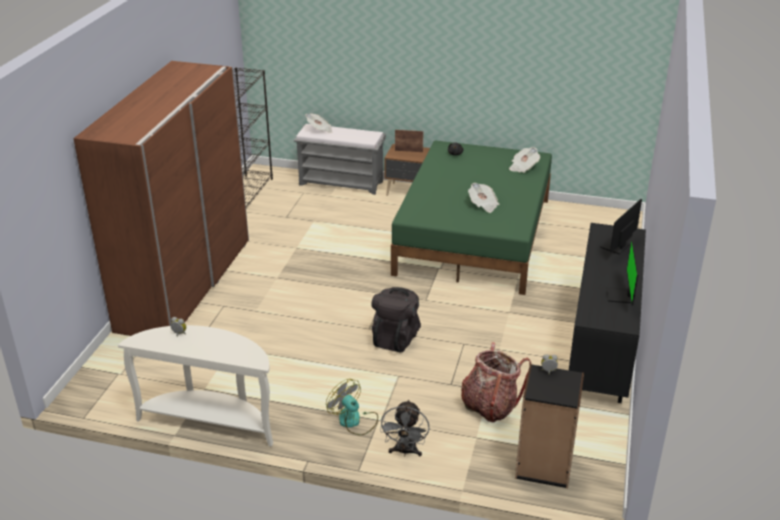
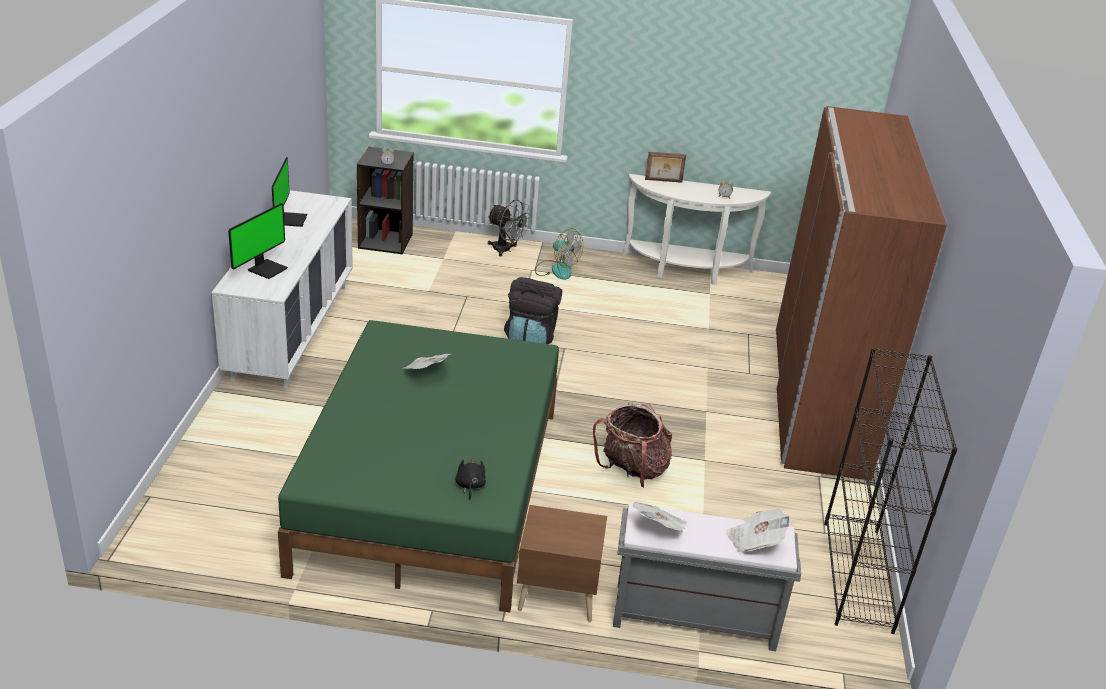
camera: 170 degrees right, 0 degrees up
grey fan [380,400,430,457] -> grey fan turned 120 degrees clockwise [487,200,531,257]
picture frame [395,130,424,152] -> picture frame moved to [645,152,686,183]
backpack [461,342,531,423] -> backpack moved to [593,402,672,488]
newspaper [509,147,540,173] -> newspaper moved to [633,502,687,532]
black dresser [569,223,646,403] -> white dresser [212,190,353,388]

